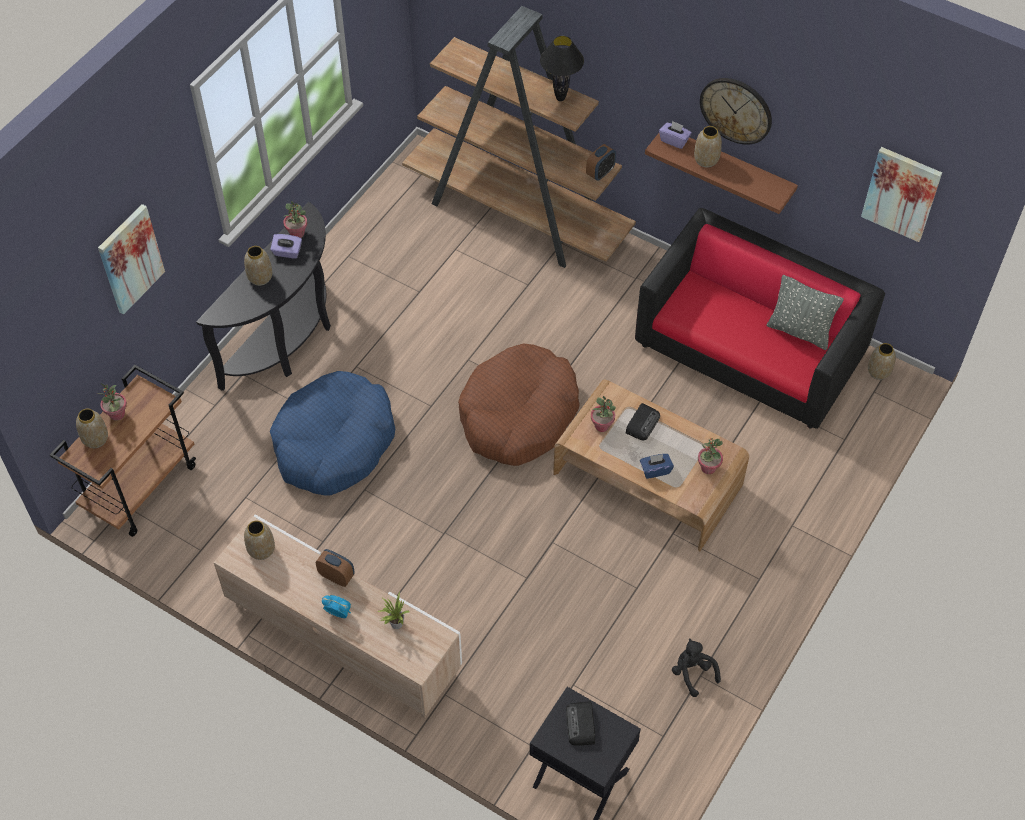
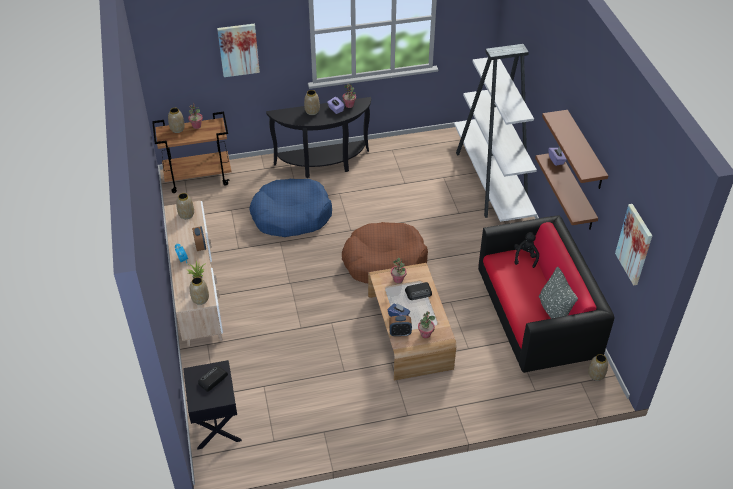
camera: 45 degrees right, 10 degrees down
brown bookcase [402,6,636,268] -> white bookcase [454,44,537,222]
black table lamp [540,36,584,101] -> none
alarm clock [586,144,616,181] -> alarm clock moved to [389,316,412,337]
black plush toy [672,638,721,697] -> black plush toy moved to [514,232,539,268]
vase [694,126,722,168] -> vase moved to [190,277,209,305]
wall clock [700,78,772,145] -> brown shelf [542,110,608,189]

